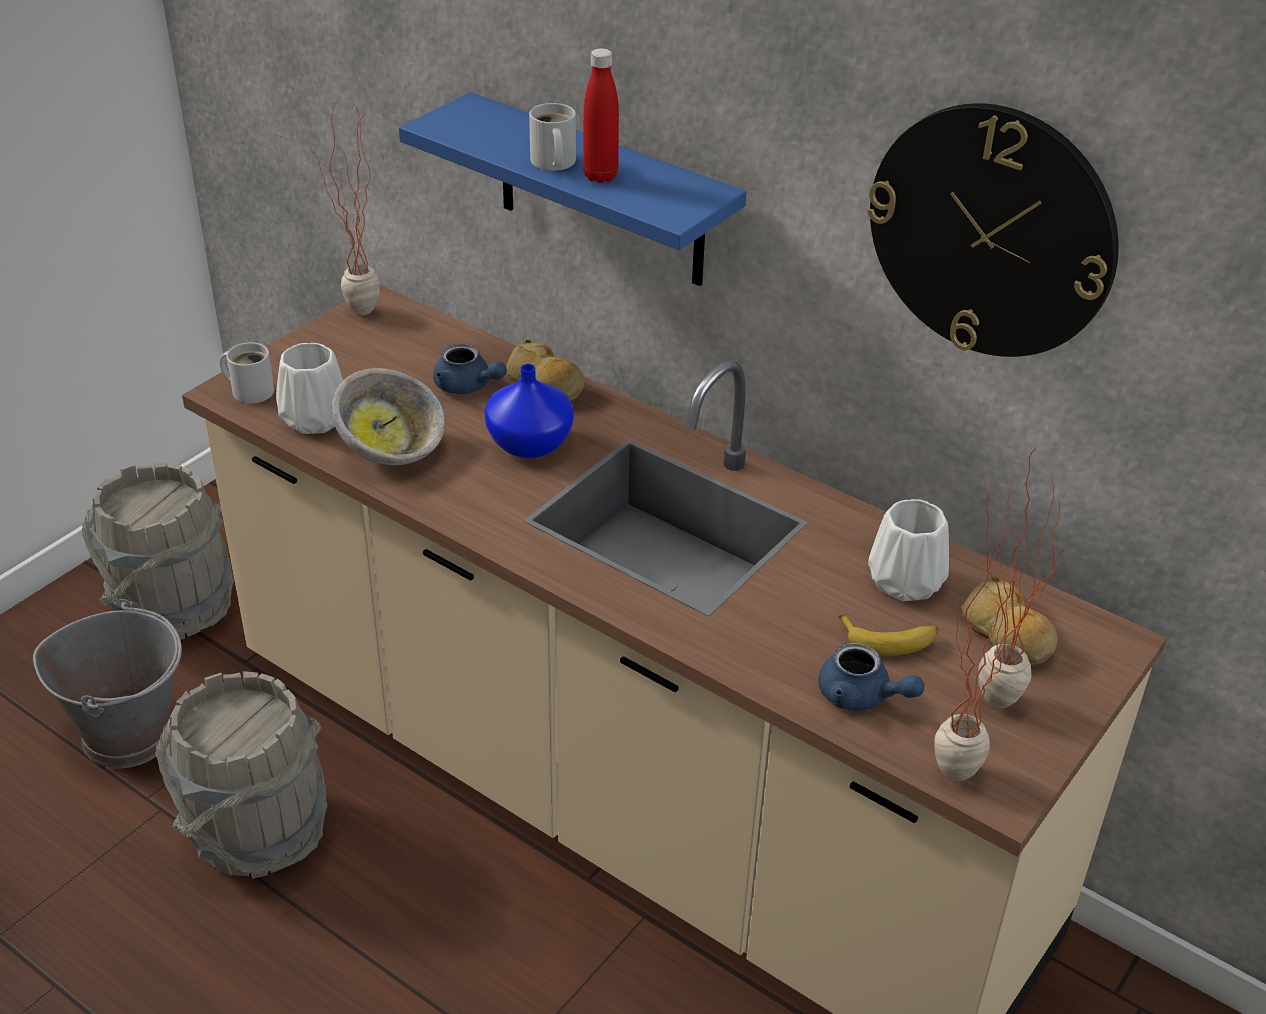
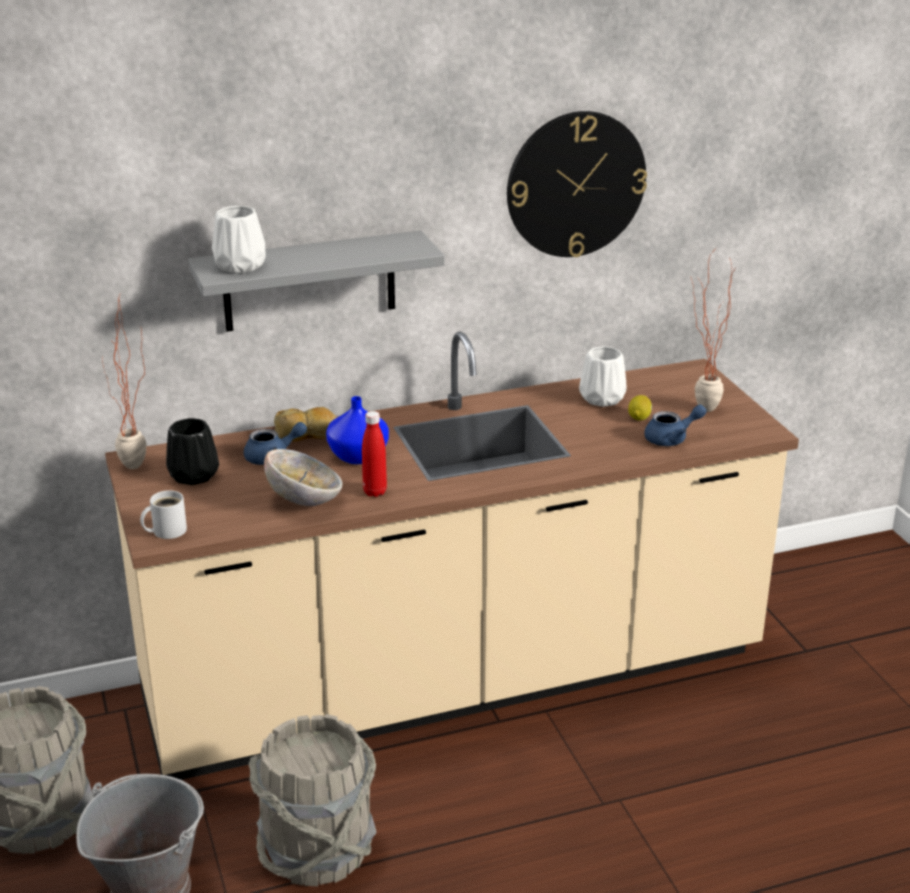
camera: 55 degrees left, 10 degrees down
white vase [276,343,343,434] -> white vase moved to [212,206,266,273]
blue shelf [399,92,746,286] -> grey shelf [188,230,445,332]
white mug [529,103,576,171] -> none
red bottle [583,48,619,183] -> red bottle moved to [362,411,387,497]
banana [838,614,939,656] -> lemon [628,395,652,421]
potted plant [934,530,1033,781] -> none
bread [961,577,1057,665] -> none
none -> black vase [166,418,219,485]

